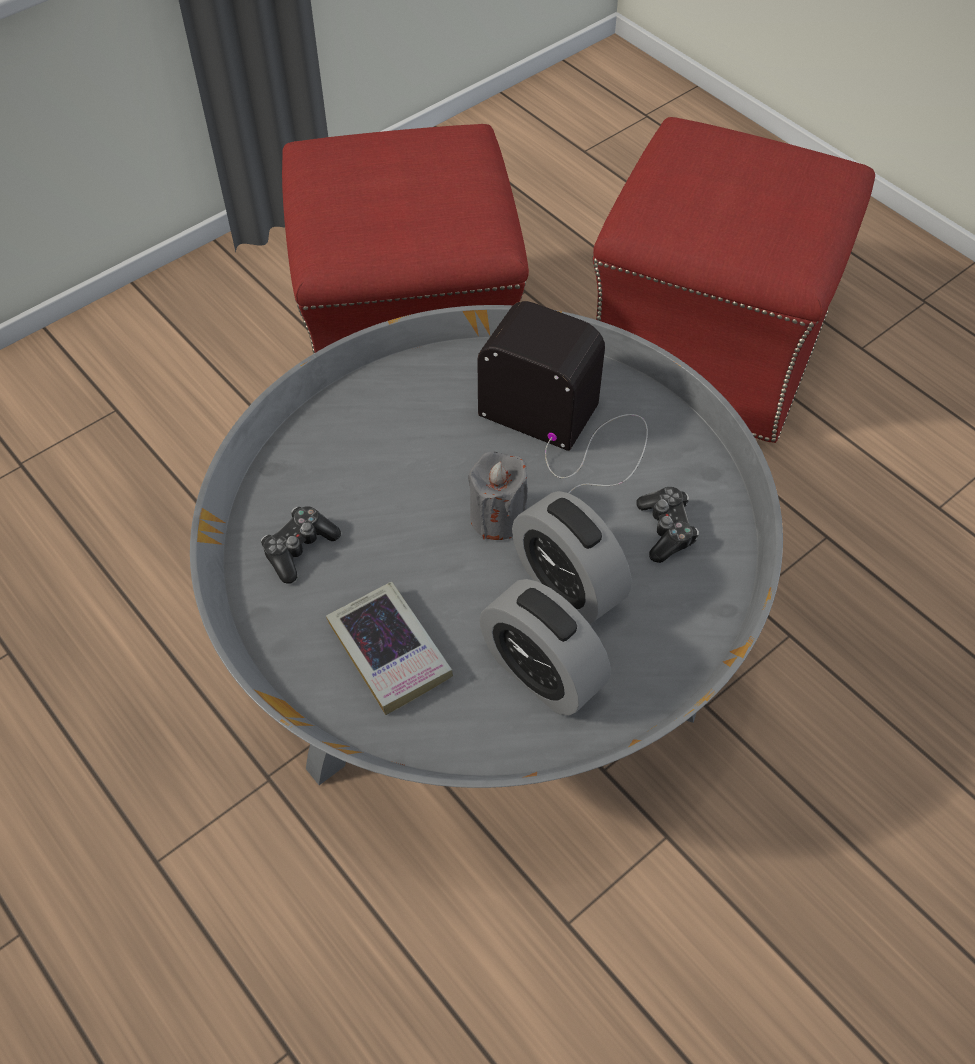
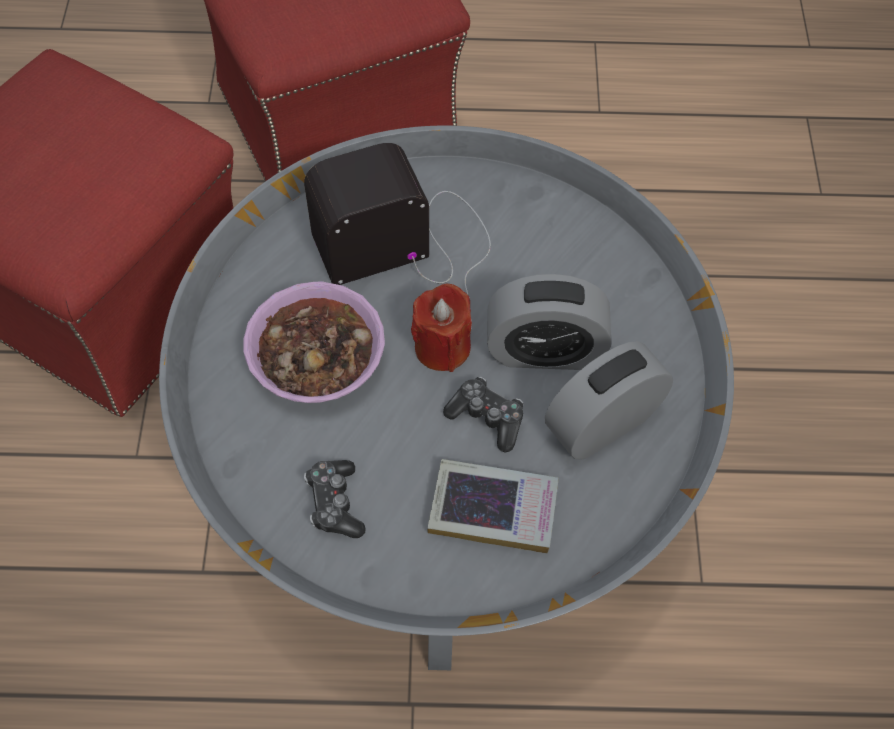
camera: 50 degrees left, 5 degrees up
grey candle [468,452,528,540] -> red candle [411,284,472,372]
alarm clock [479,579,611,715] -> alarm clock turned 150 degrees clockwise [545,341,673,460]
game controller [636,487,699,563] -> game controller moved to [443,376,524,453]
none -> bowl [244,281,385,403]

